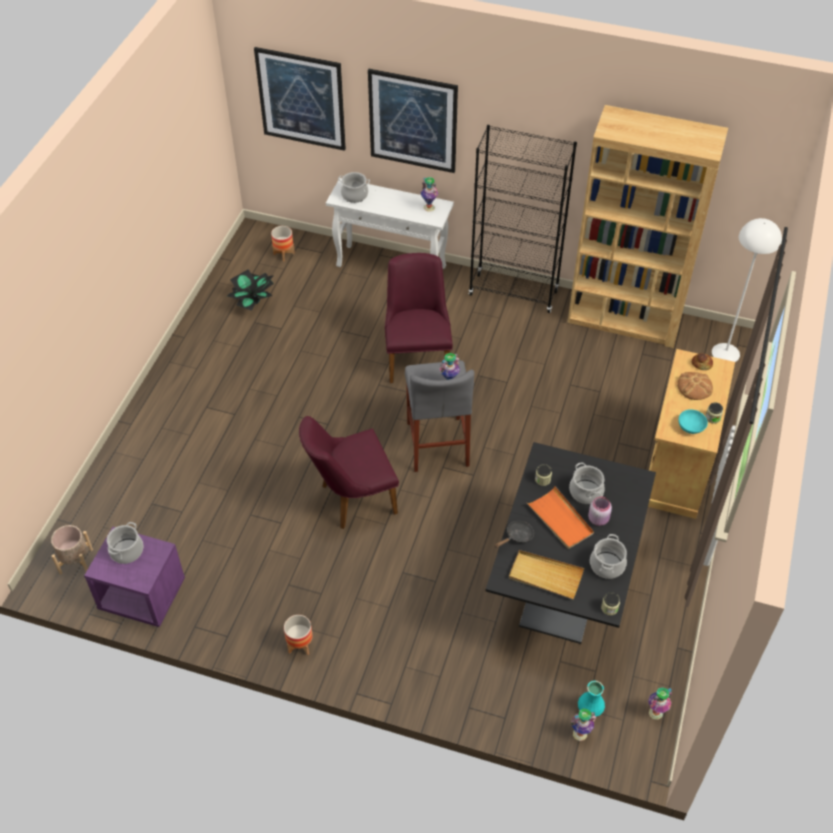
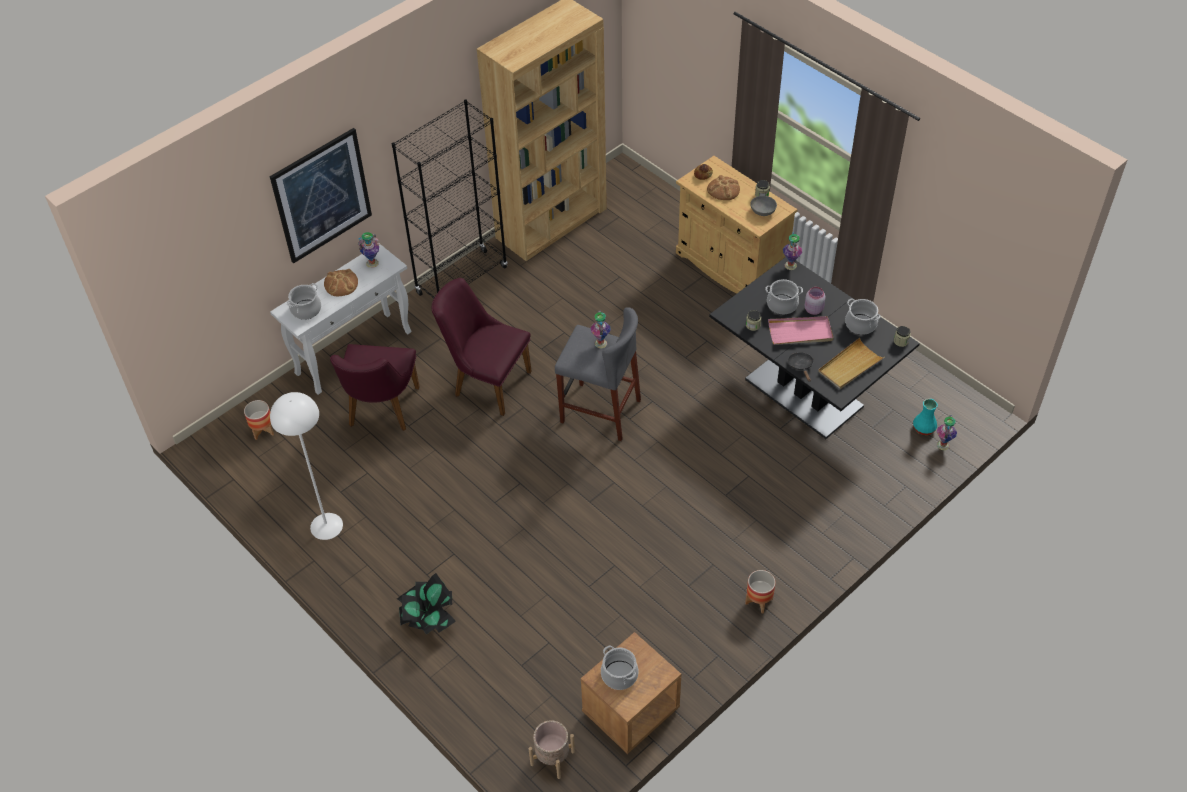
camera: 60 degrees left, 0 degrees up
purple nightstand [84,527,185,627] -> brown nightstand [581,632,681,754]
potted plant [227,270,274,311] -> potted plant moved to [397,573,456,634]
picture [254,47,346,151] -> none
purple chair [299,416,399,529] -> purple chair moved to [330,344,420,431]
orange tray [527,486,594,549] -> pink tray [768,316,833,345]
vase [648,687,672,720] -> vase moved to [783,233,803,270]
turquoise bowl [678,409,708,434] -> grey bowl [750,196,777,216]
white floor lamp [712,218,782,362] -> white floor lamp moved to [270,392,343,540]
none -> bread [324,269,358,296]

